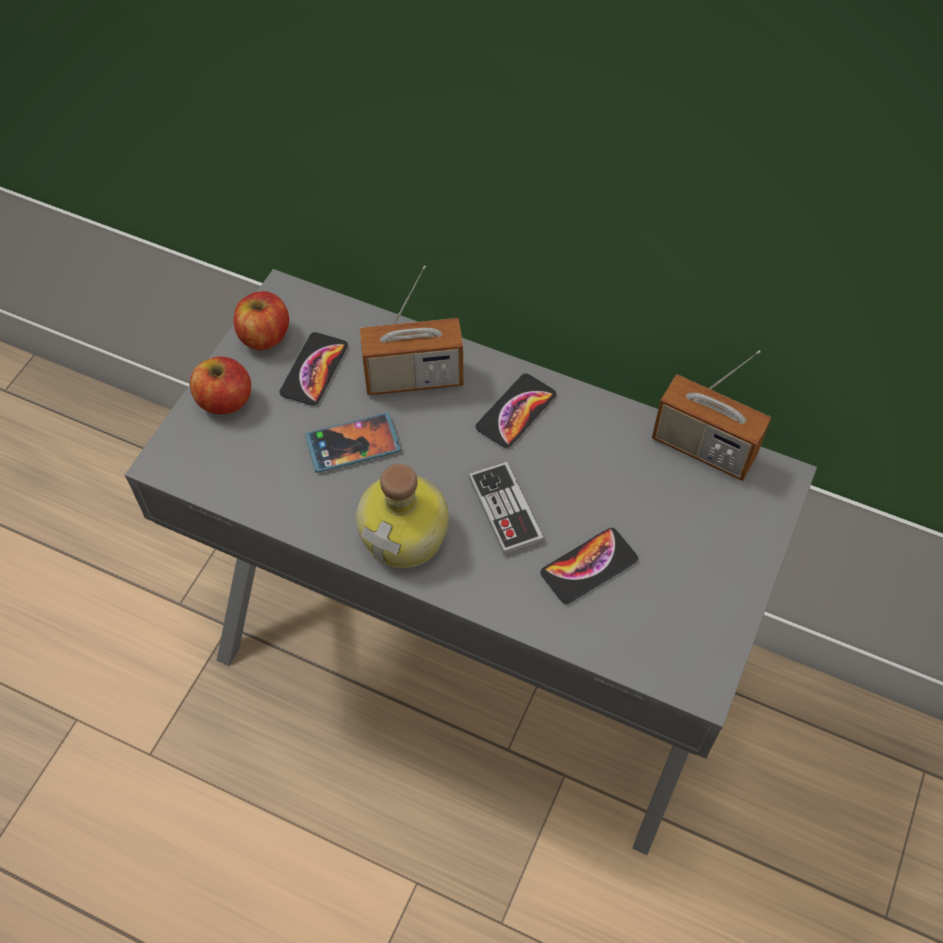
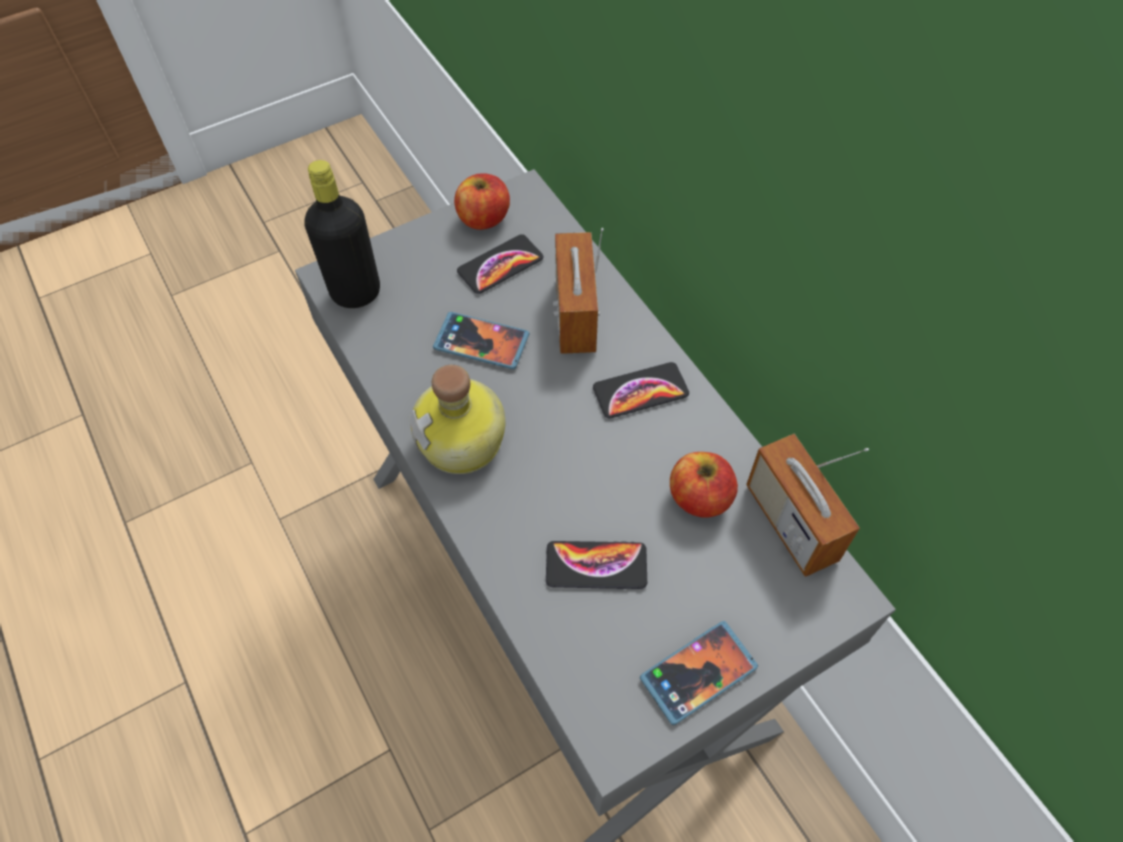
camera: 35 degrees right, 0 degrees up
apple [190,356,251,415] -> apple moved to [670,452,738,518]
radio [360,266,463,395] -> radio turned 60 degrees clockwise [553,228,604,354]
game controller [468,461,544,555] -> none
none -> black bottle [305,160,380,308]
none -> phone [640,621,758,725]

